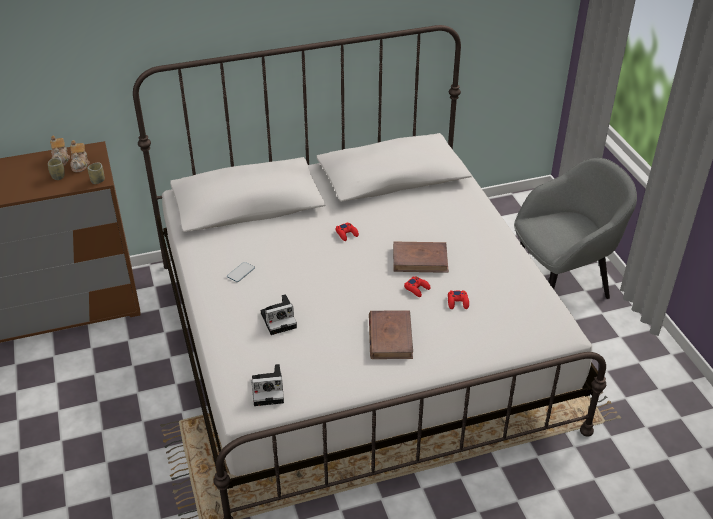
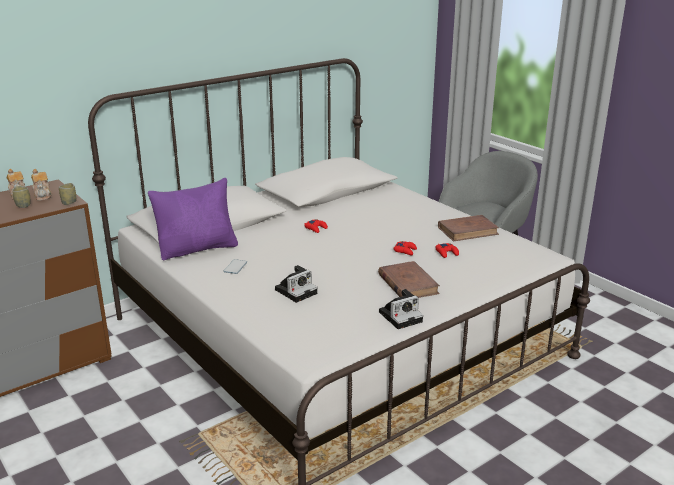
camera: 20 degrees left, 15 degrees down
camera [251,364,284,406] -> camera moved to [379,289,423,329]
brown book [393,242,449,273] -> brown book moved to [438,215,499,242]
none -> purple pillow [148,178,238,260]

